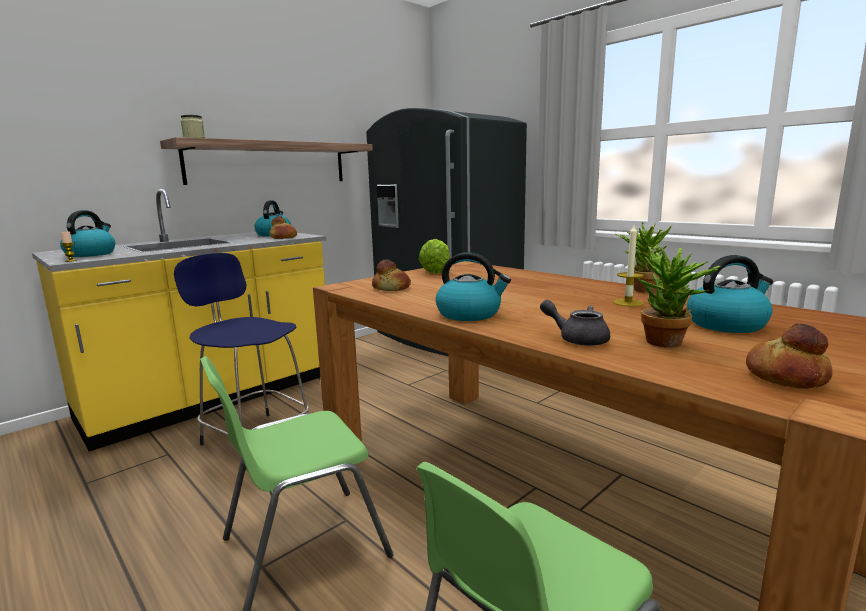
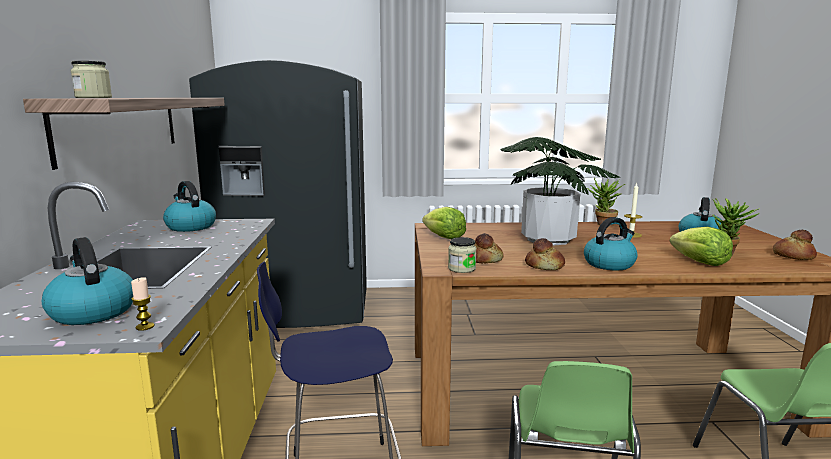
camera: 50 degrees left, 0 degrees up
bread [269,216,297,239] -> bread moved to [525,238,565,270]
grey teapot [540,300,610,346] -> lettuce [670,227,733,266]
none -> jar [448,237,477,273]
none -> potted plant [500,137,620,246]

